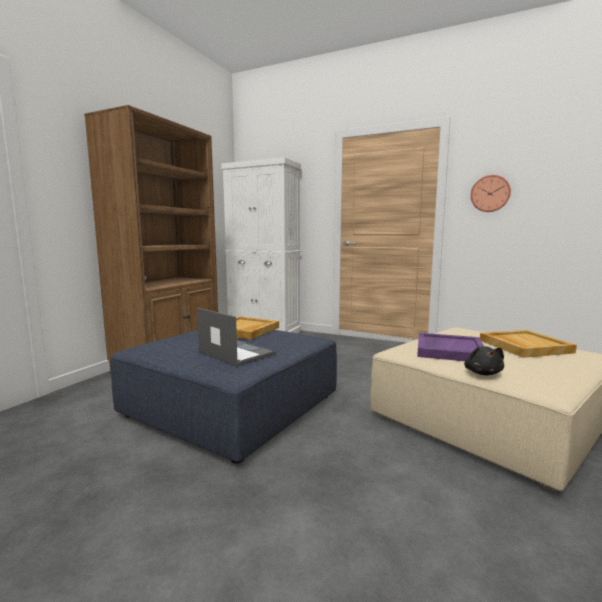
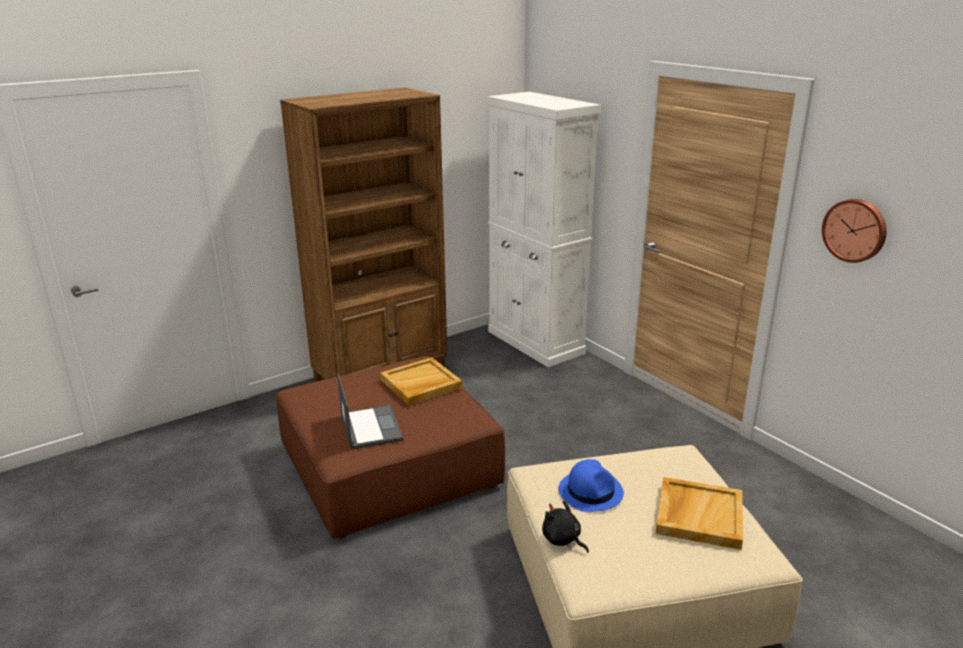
camera: 30 degrees right, 15 degrees up
blue ottoman [110,330,337,463] -> brown ottoman [276,356,505,539]
purple tray [417,333,484,361] -> blue hat [559,459,624,512]
black plush toy [464,346,504,375] -> black plush toy turned 105 degrees clockwise [542,501,589,553]

